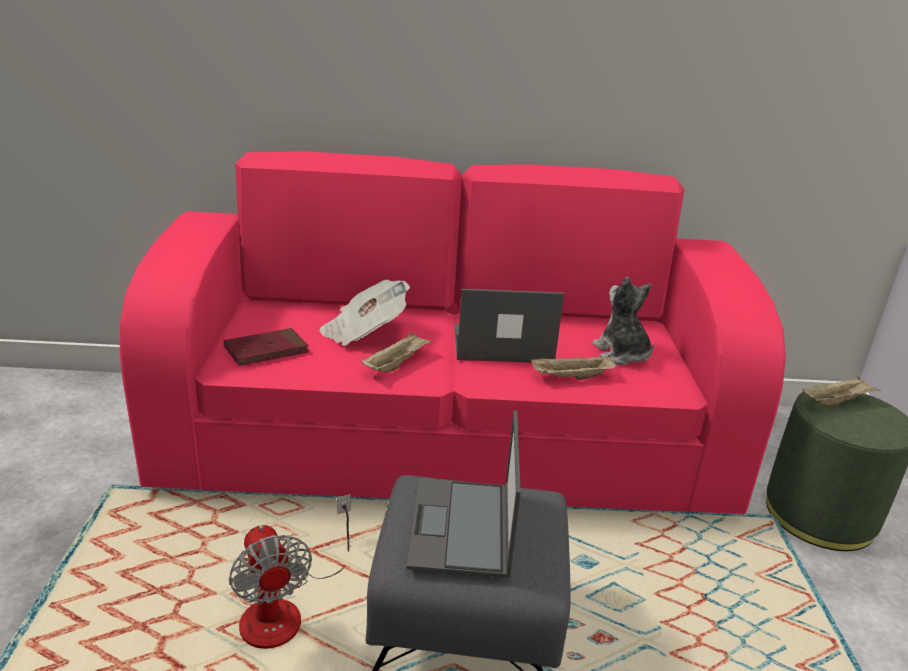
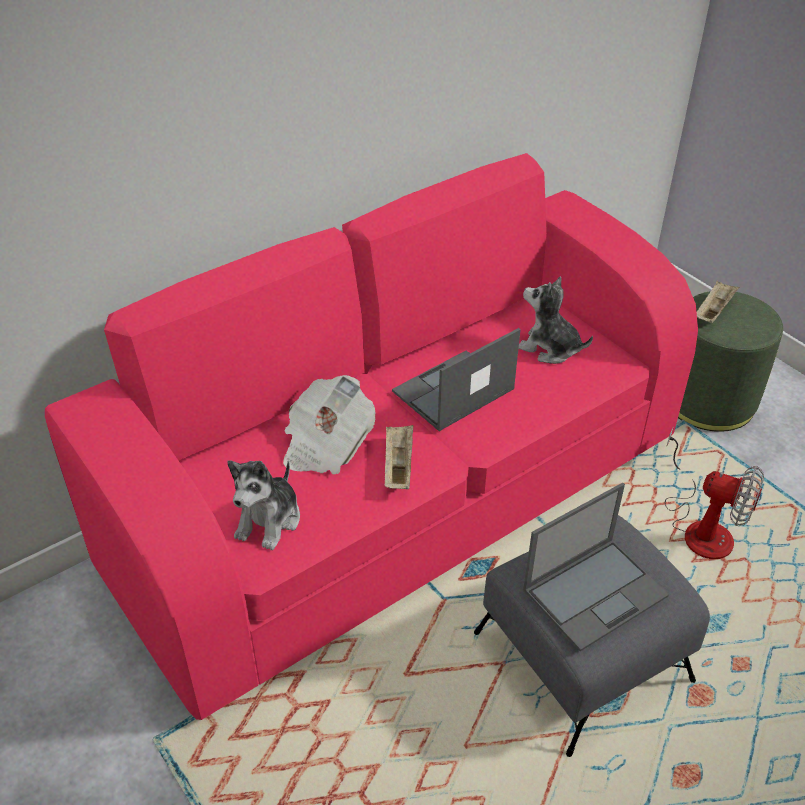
camera: 35 degrees left, 15 degrees up
red book [224,328,309,366] -> plush toy [228,460,300,550]
fan [229,494,351,649] -> fan moved to [665,428,764,559]
laptop [407,411,521,578] -> laptop turned 90 degrees counterclockwise [523,483,669,651]
beige tray [531,355,616,380] -> none

